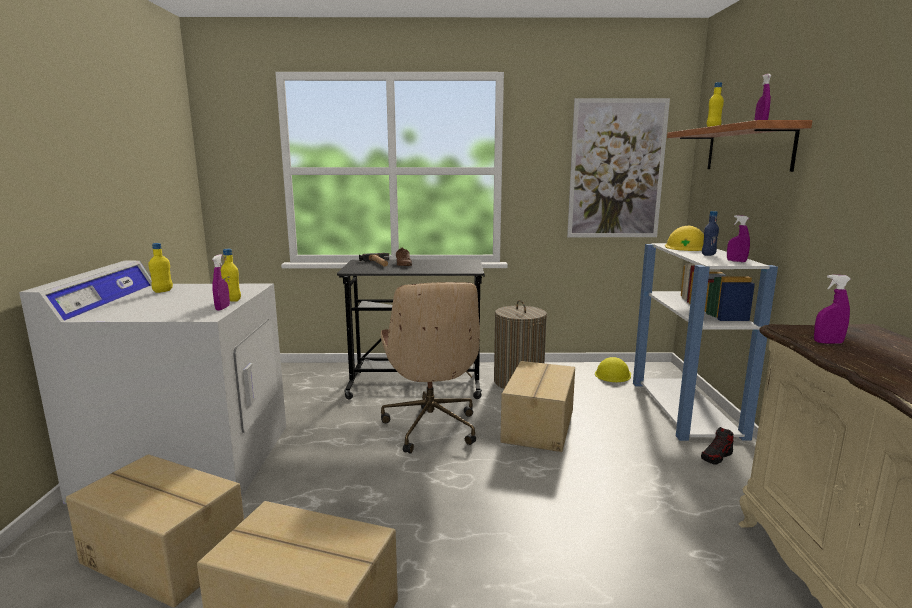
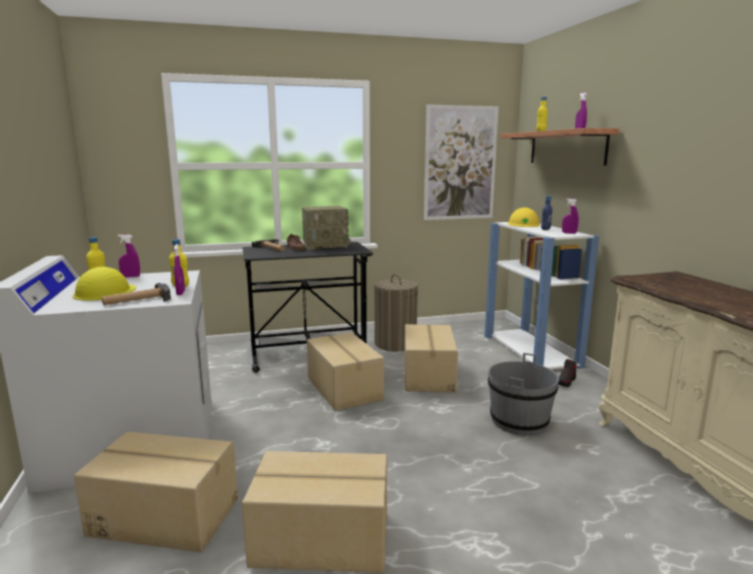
camera: 15 degrees left, 0 degrees up
brown office chair [381,282,480,453] -> cardboard box [307,332,384,411]
yellow hard hat [595,357,631,382] -> yellow hard hat moved to [73,267,136,301]
purple spray bottle [814,275,851,344] -> purple spray bottle moved to [118,234,140,277]
none -> hammer [102,283,171,305]
none -> radio [302,206,351,250]
none -> grey bucket [488,353,559,436]

